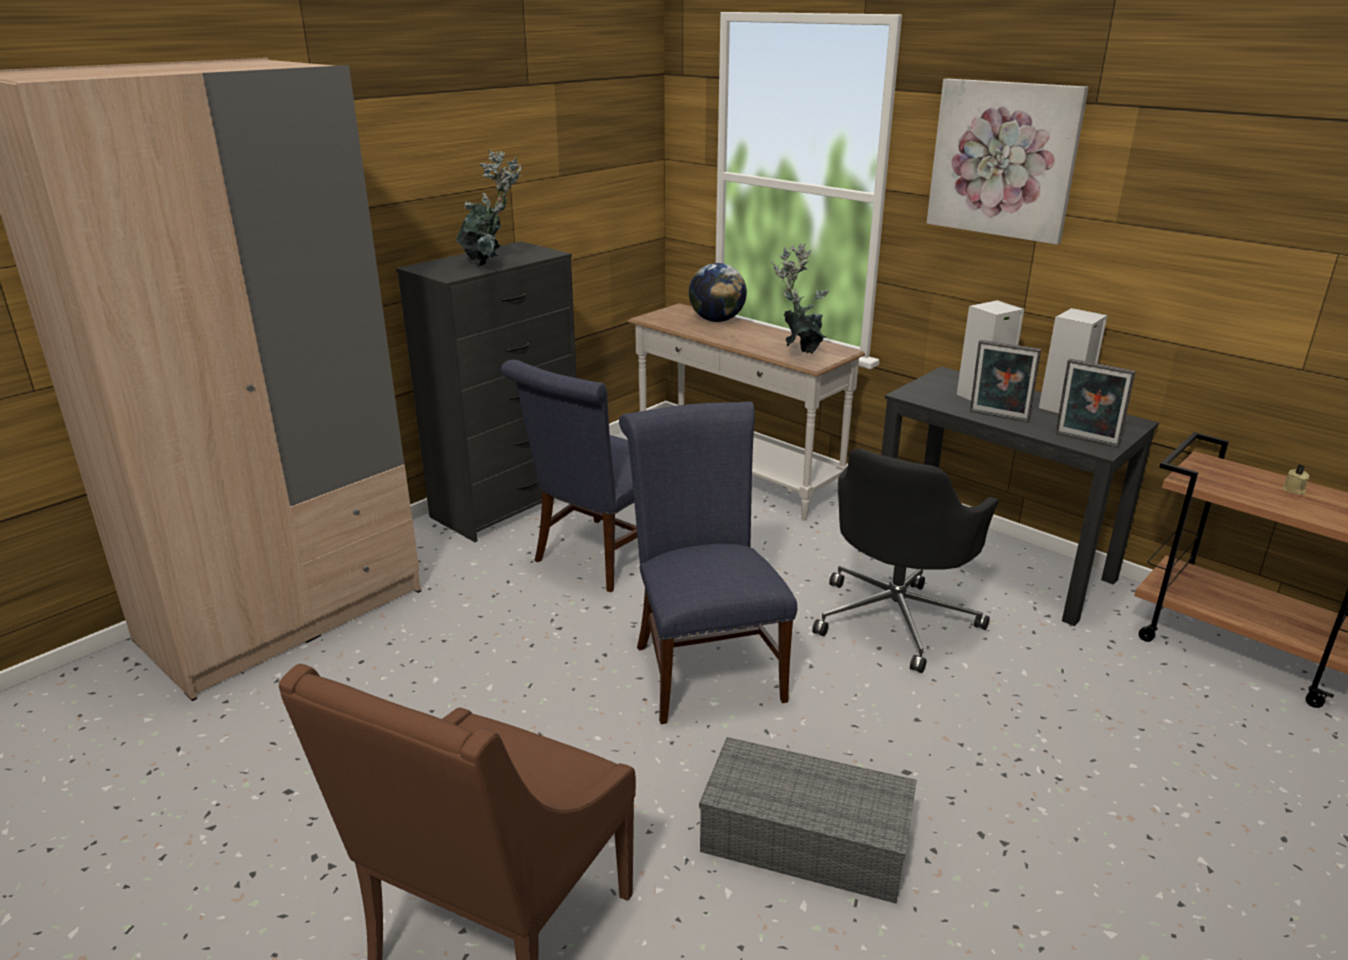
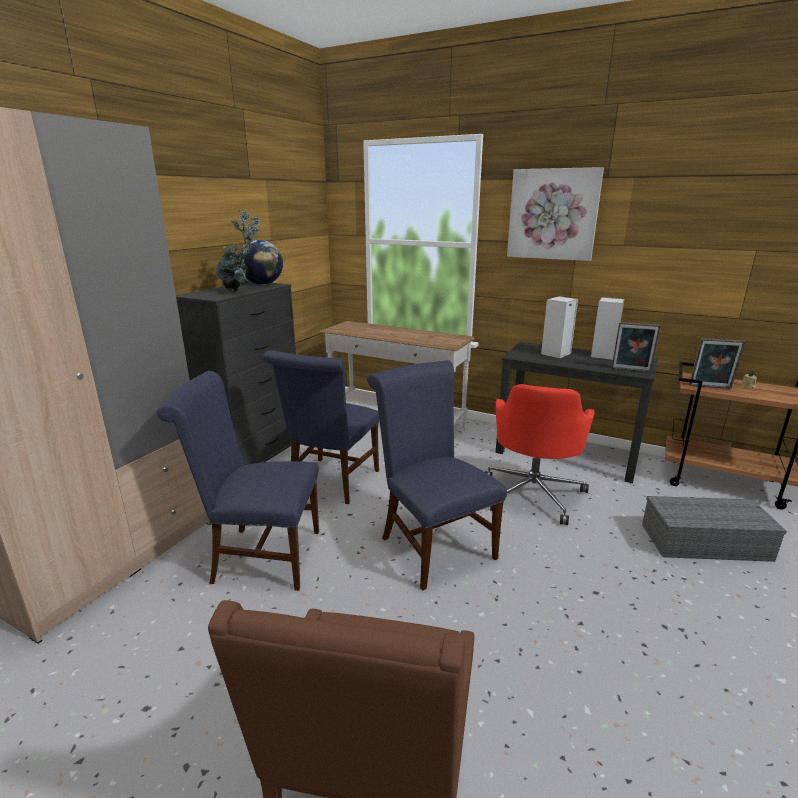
camera: 15 degrees left, 5 degrees down
globe [689,263,747,322] -> globe moved to [239,240,283,285]
grey storage box [699,737,917,904] -> grey storage box moved to [642,496,787,562]
potted plant [772,243,829,354] -> none
black office chair [812,448,999,673] -> red office chair [485,384,594,525]
picture frame [970,340,1041,422] -> picture frame moved to [689,338,746,389]
none -> blue chair [157,371,319,591]

